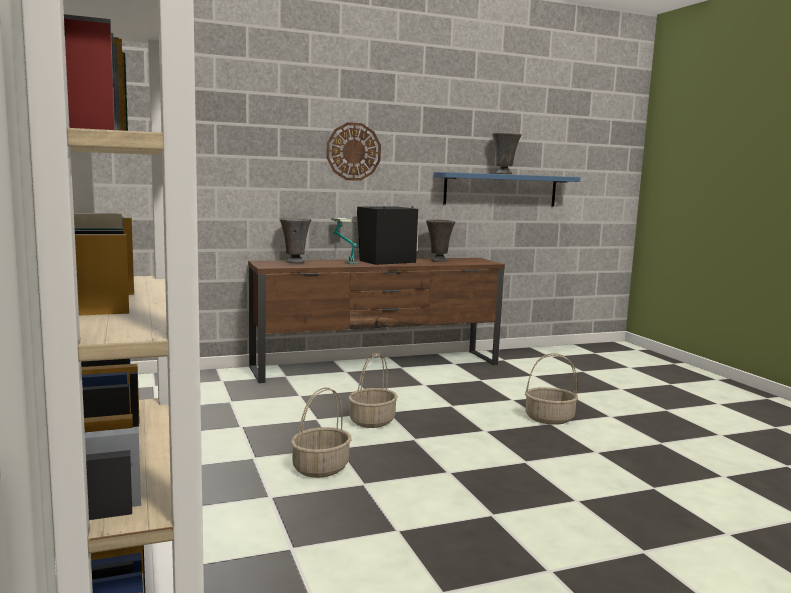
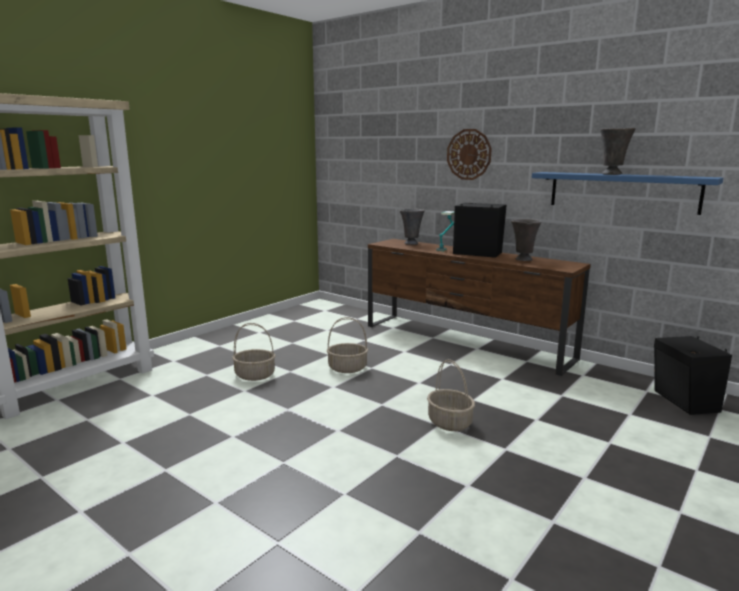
camera: 60 degrees right, 5 degrees up
none -> black speaker [654,336,732,415]

